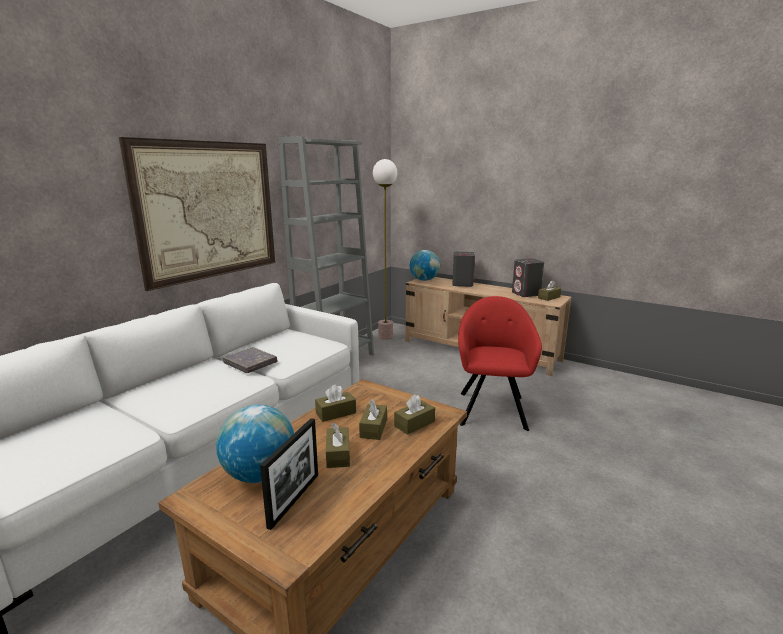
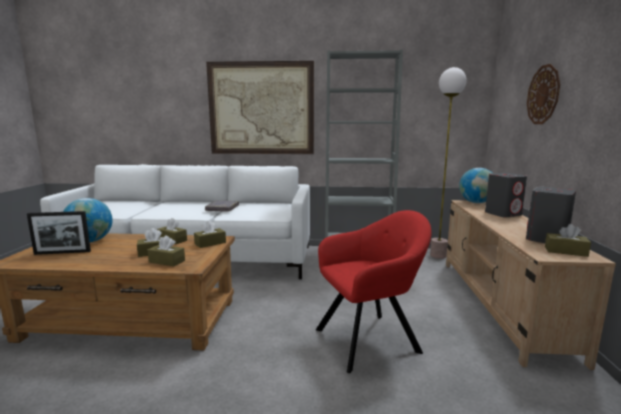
camera: 60 degrees right, 5 degrees down
brown tissue box [326,423,350,468] -> brown tissue box moved to [194,221,226,248]
none -> wall clock [527,64,560,124]

